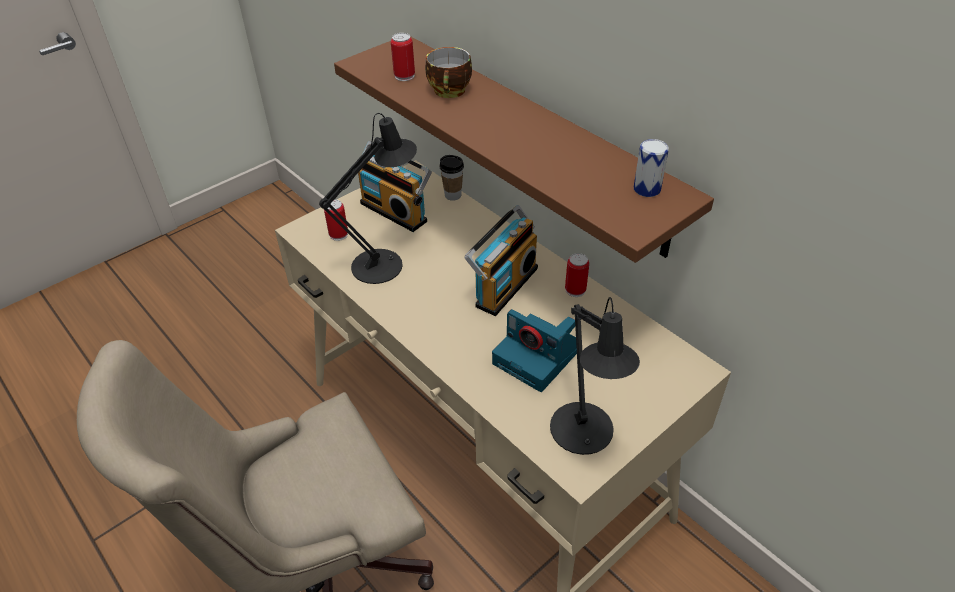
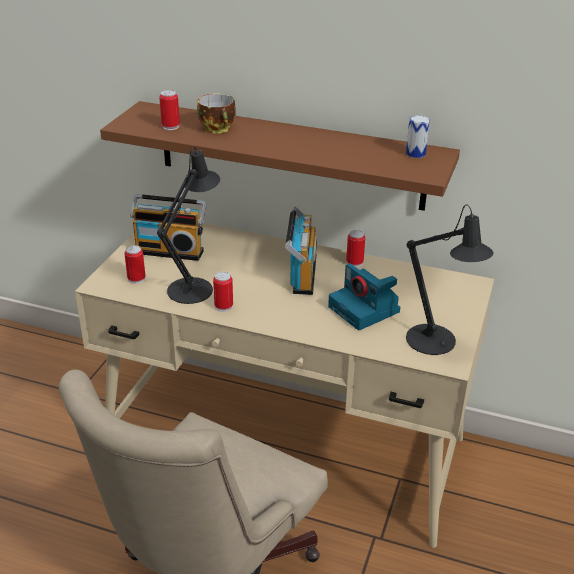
camera: 30 degrees left, 10 degrees down
cup [439,155,464,201] -> none
camera [492,309,577,392] -> camera turned 45 degrees clockwise [328,264,400,330]
none -> can [213,272,233,312]

